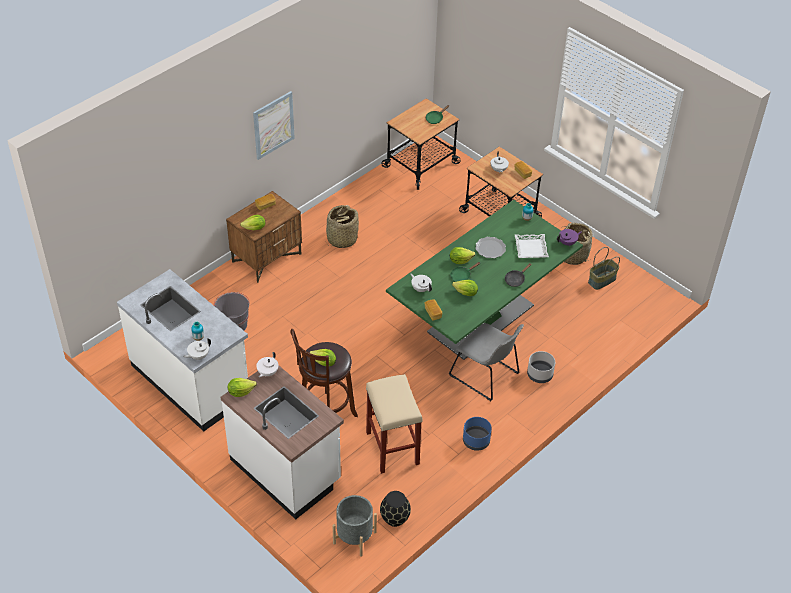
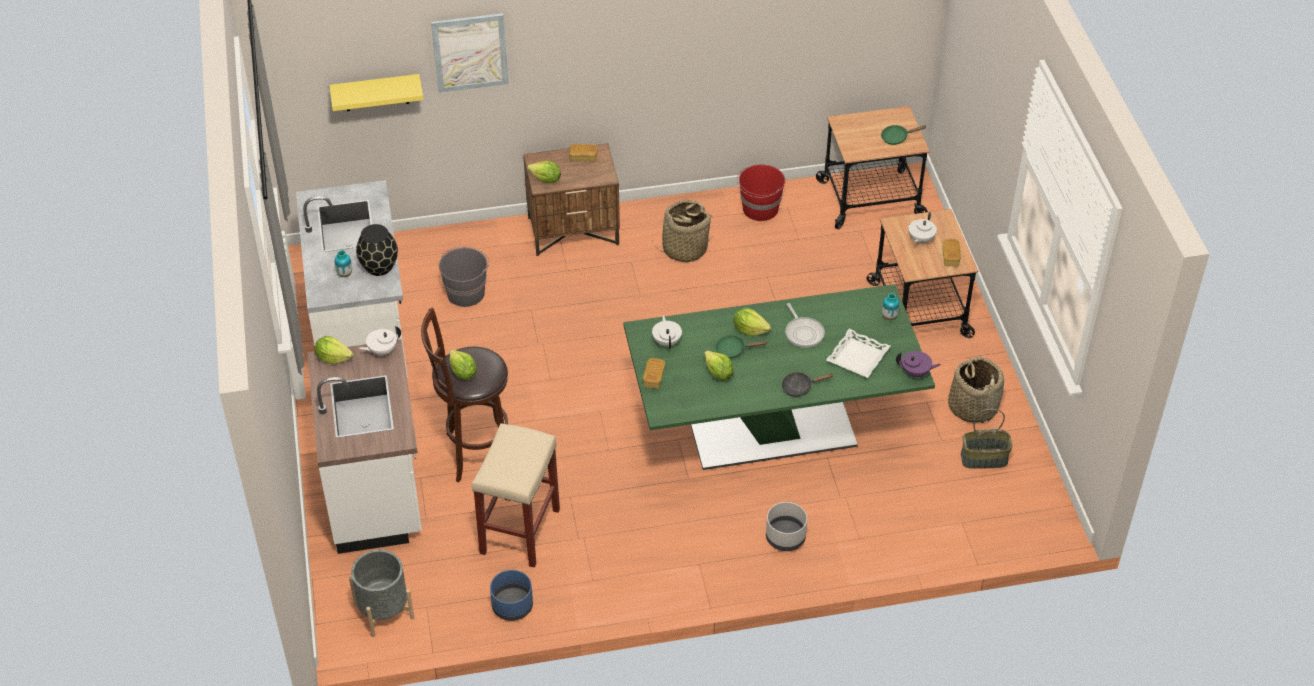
camera: 35 degrees right, 0 degrees up
white teapot [183,338,211,360] -> none
picture [253,91,295,160] -> picture moved to [431,13,509,93]
black vase [380,491,411,527] -> black vase moved to [356,224,398,276]
grey chair [449,323,524,401] -> none
blue planter [463,417,492,451] -> blue planter moved to [490,570,533,621]
plate [475,237,506,258] -> frying pan [785,303,825,348]
none -> yellow shelf [329,74,423,111]
none -> red bucket [737,164,785,221]

